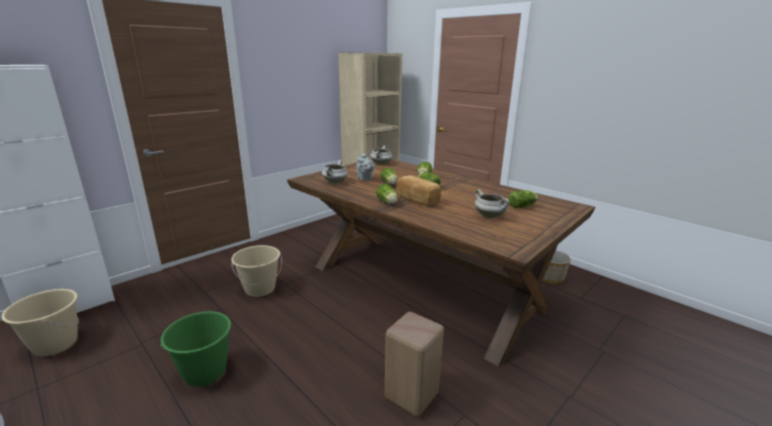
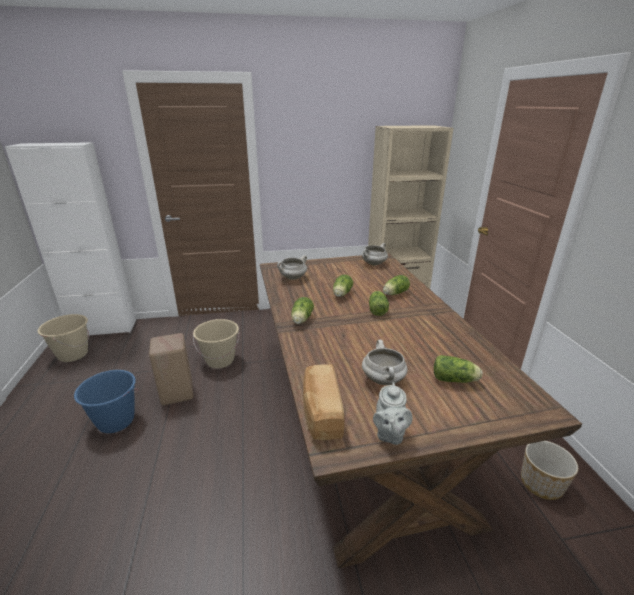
camera: 35 degrees right, 5 degrees up
green bucket [160,311,232,387] -> blue bucket [74,370,139,433]
grey teapot [356,153,375,180] -> grey teapot moved to [373,382,412,445]
beige stool [385,312,444,417] -> beige stool moved to [149,333,193,405]
bread [396,175,441,206] -> bread moved to [303,364,345,440]

